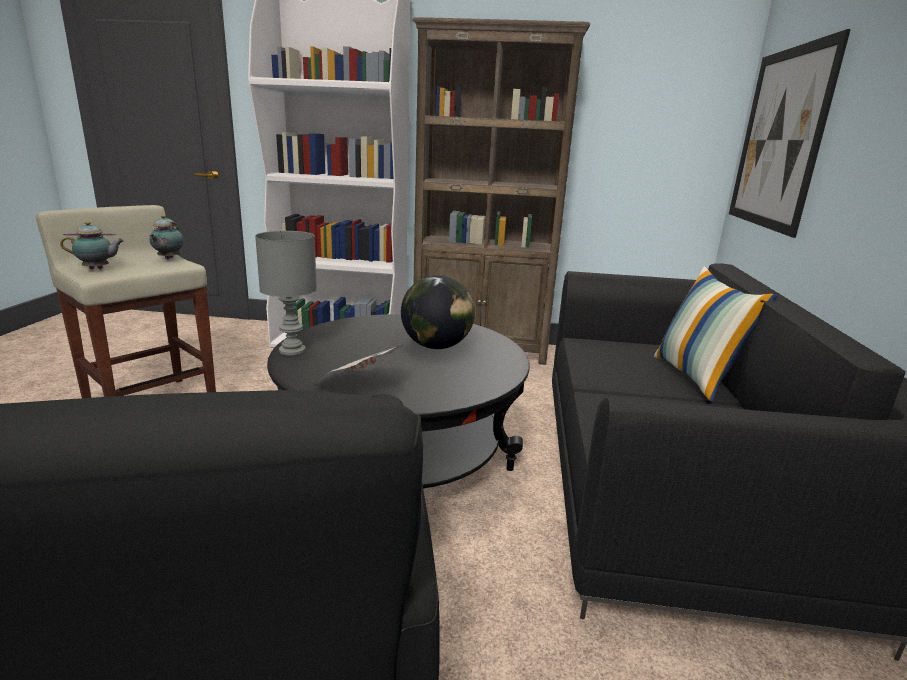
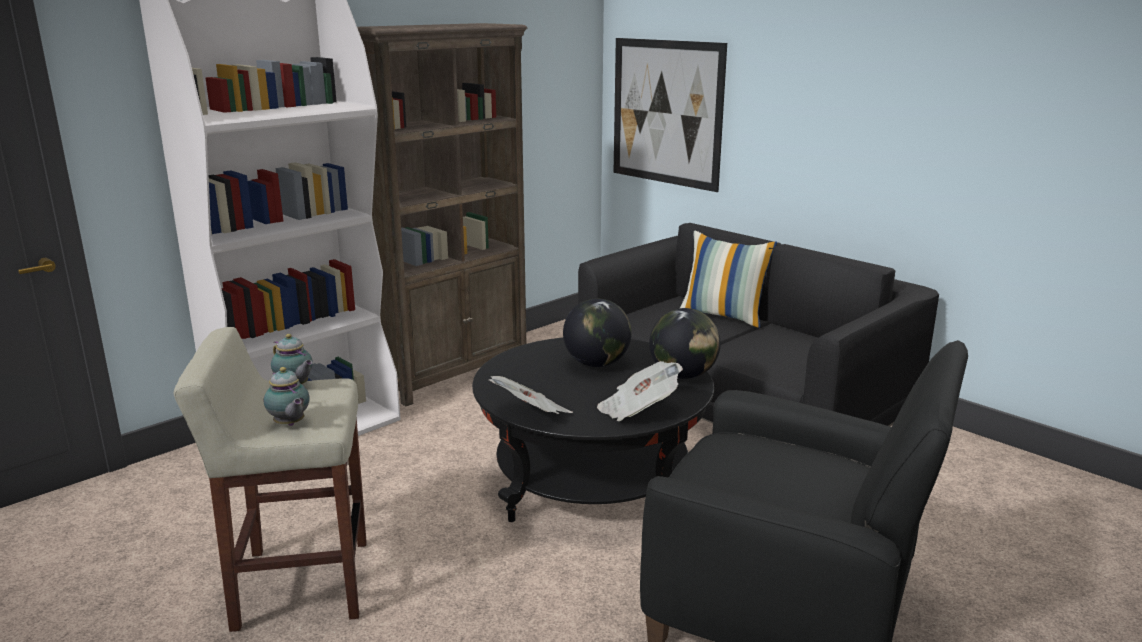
camera: 50 degrees left, 0 degrees up
teapot [60,221,124,269] -> teapot turned 120 degrees clockwise [264,367,310,426]
grey table lamp [255,231,317,356] -> newspaper [489,376,573,414]
none -> globe [649,308,721,379]

